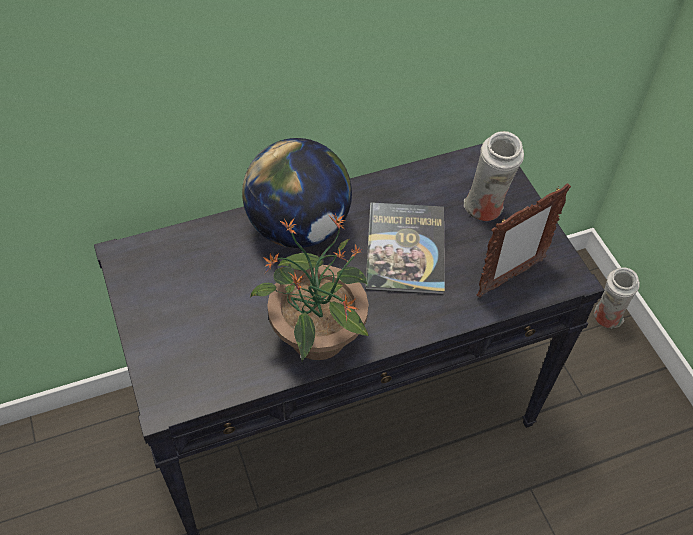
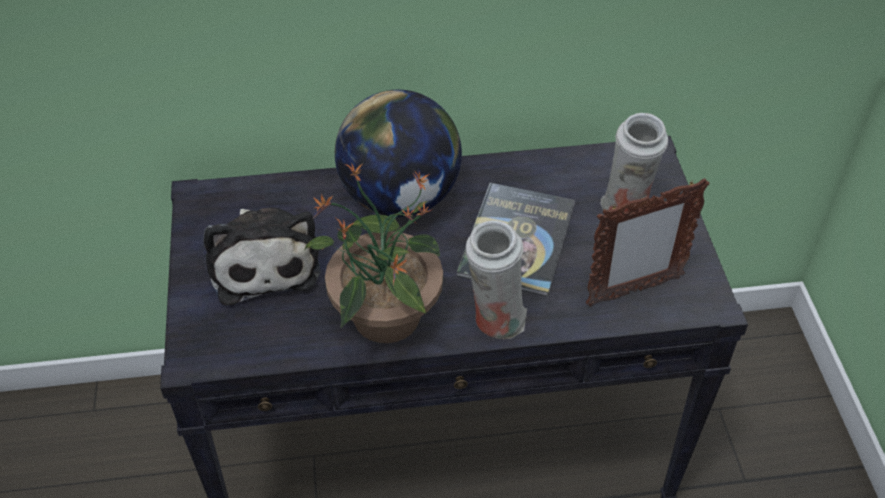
camera: 15 degrees right, 5 degrees down
white vase [594,267,640,328] -> white vase moved to [466,220,527,339]
none -> plush toy [203,208,320,306]

